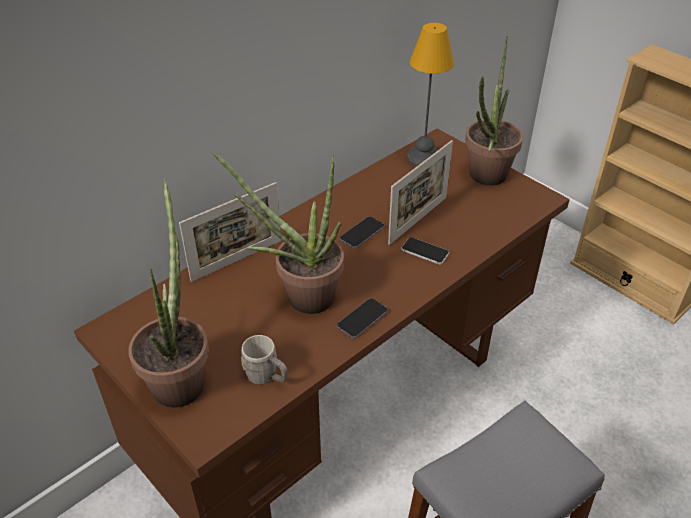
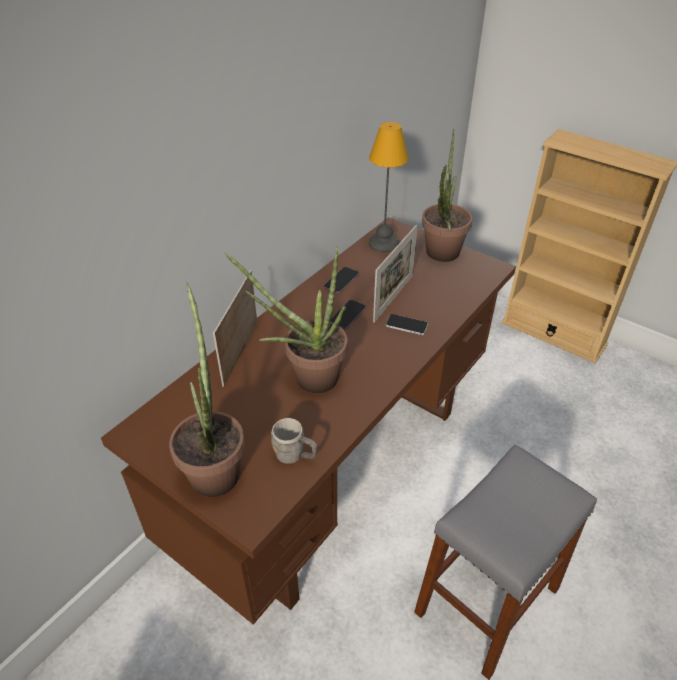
camera: 10 degrees left, 0 degrees up
picture frame [179,182,281,282] -> picture frame turned 150 degrees clockwise [213,270,257,387]
phone [337,298,388,338] -> phone moved to [324,267,359,293]

